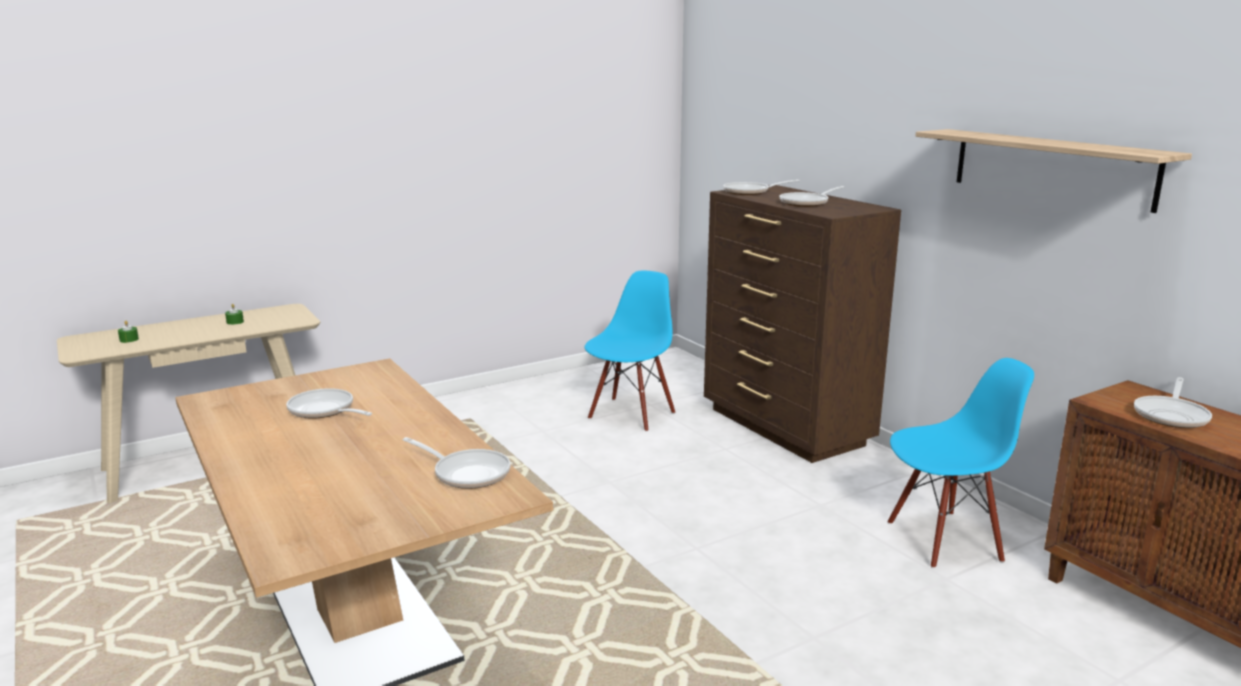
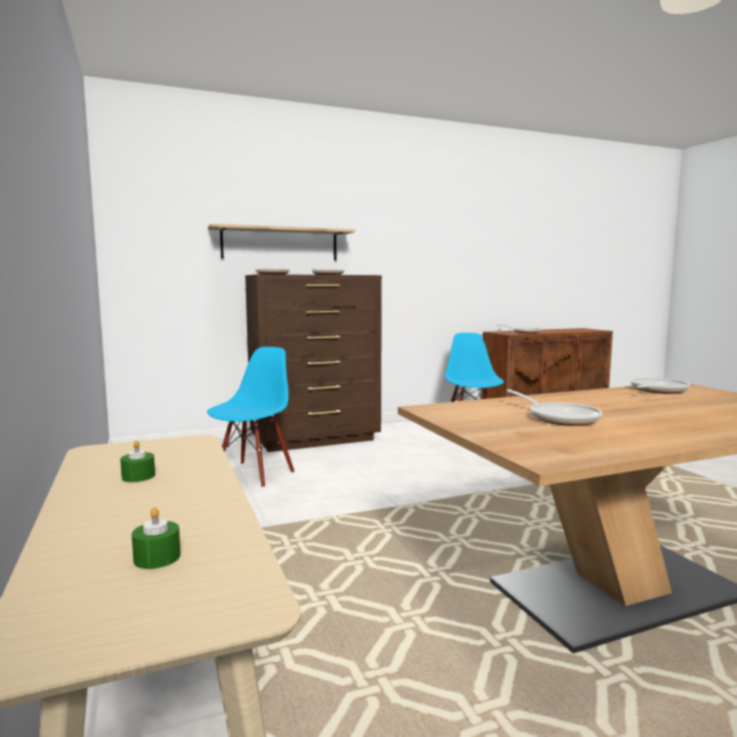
camera: 80 degrees left, 10 degrees down
frying pan [286,388,372,419] -> frying pan turned 75 degrees counterclockwise [506,389,602,426]
blue chair [585,270,675,432] -> blue chair turned 75 degrees clockwise [207,347,294,488]
shelf [915,129,1192,213] -> shelf moved to [208,224,355,260]

